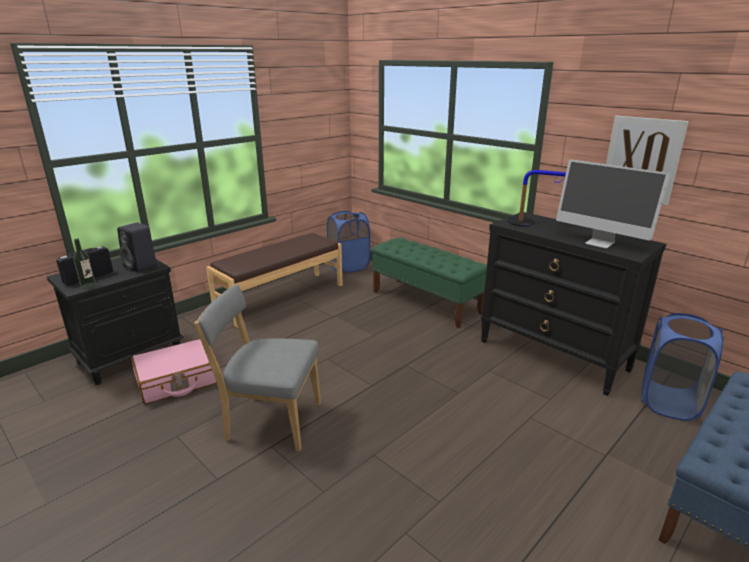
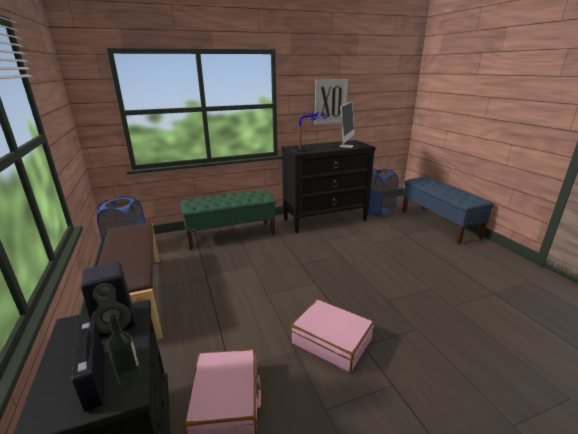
camera: 65 degrees left, 0 degrees up
grey chair [194,284,321,451] -> pink suitcase [291,299,374,372]
monitor [556,159,670,248] -> monitor turned 45 degrees counterclockwise [339,101,355,148]

